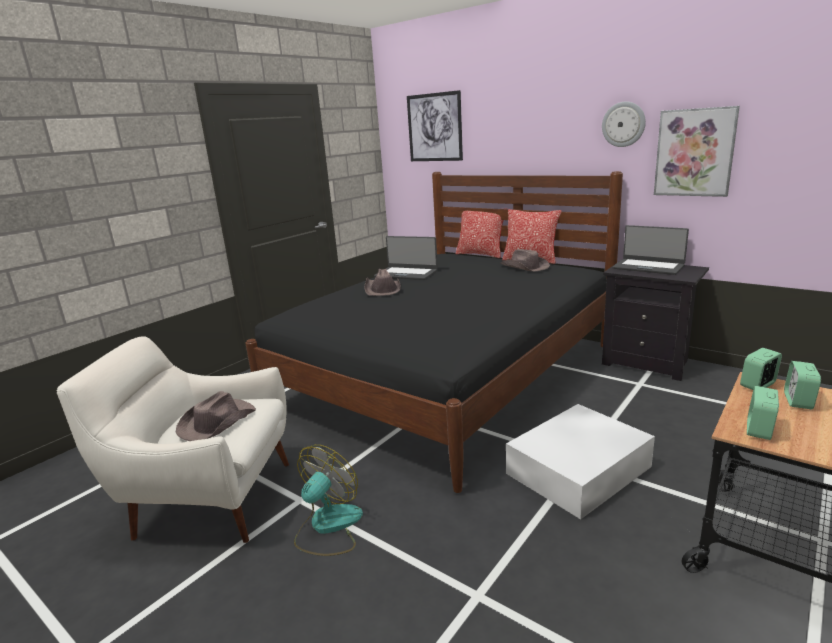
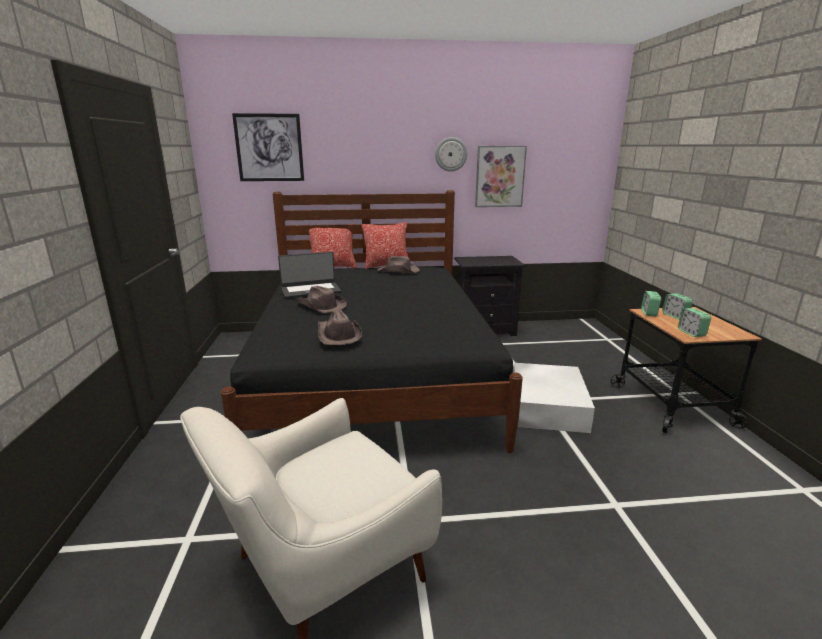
camera: 45 degrees left, 0 degrees up
brown hat [176,391,256,441] -> brown hat moved to [318,310,362,345]
fan [294,445,363,556] -> none
laptop [613,225,689,275] -> none

